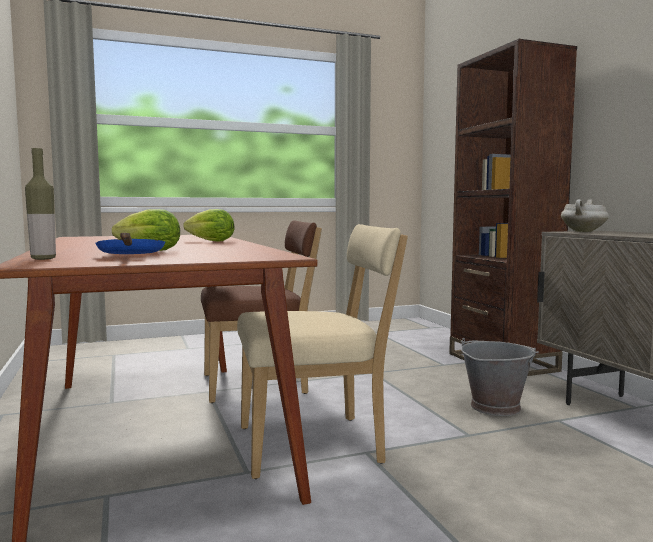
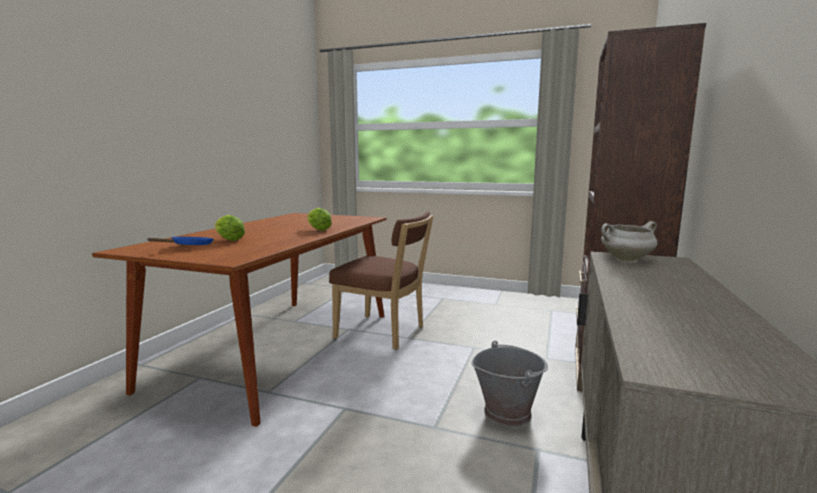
camera: 40 degrees right, 5 degrees up
bottle [25,148,56,260] -> none
beige chair [237,224,408,479] -> none

